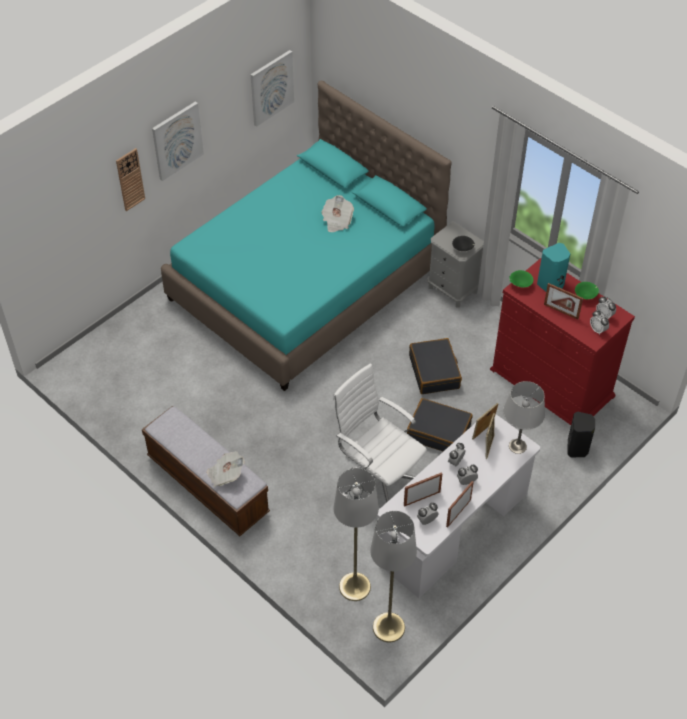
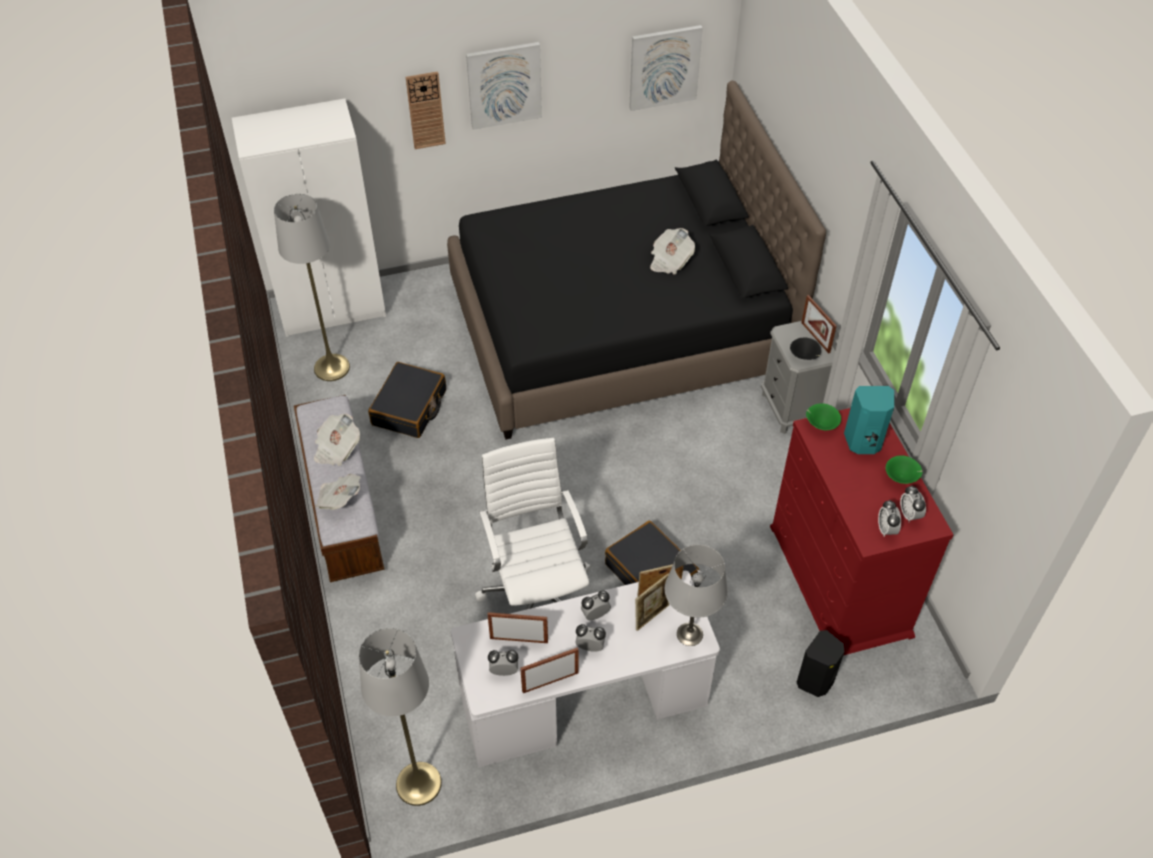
camera: 30 degrees right, 0 degrees up
turquoise bed [161,81,452,391] -> black bed [447,80,826,440]
grey floor lamp [334,468,379,601] -> grey floor lamp moved to [274,194,350,381]
black suitcase [409,338,462,394] -> black suitcase moved to [368,362,446,438]
picture frame [544,283,583,320] -> picture frame moved to [801,295,837,353]
none -> white wardrobe [232,99,386,337]
none -> newspaper [314,414,360,466]

